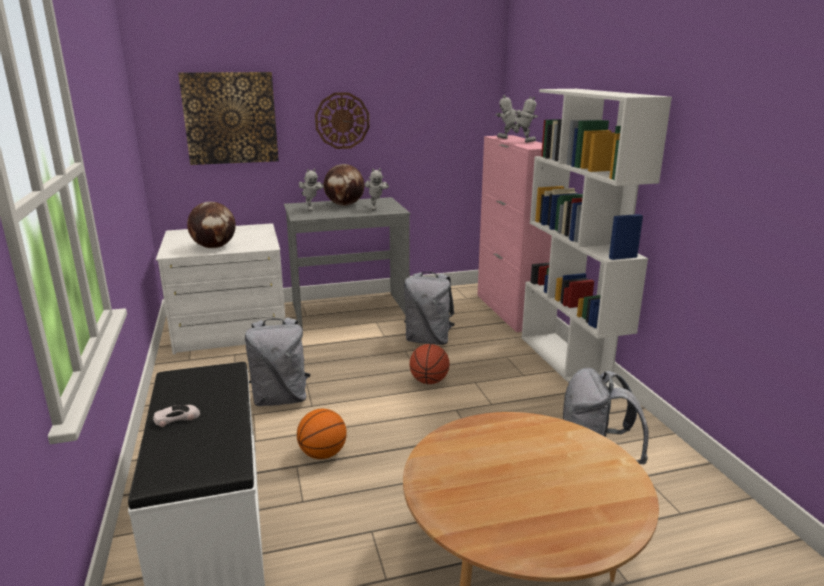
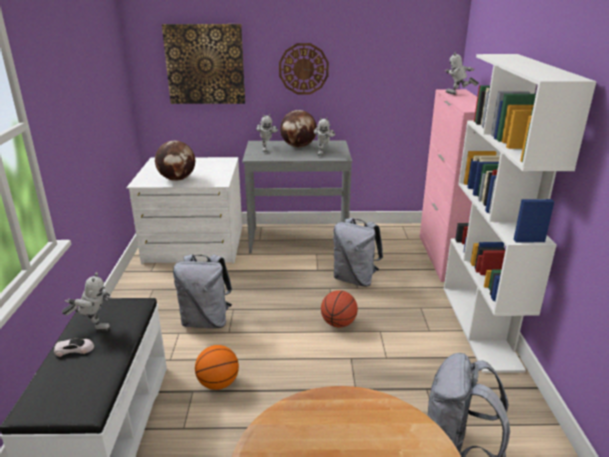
camera: 15 degrees right, 5 degrees up
toy robot [504,96,538,143] -> toy robot moved to [62,272,112,331]

